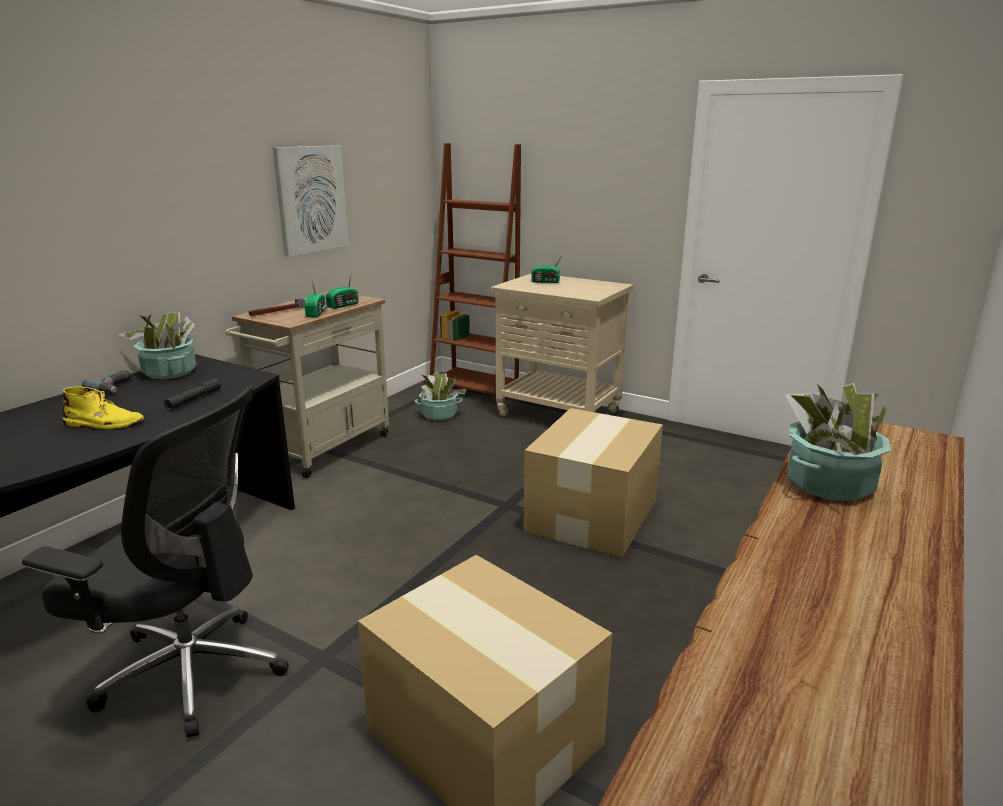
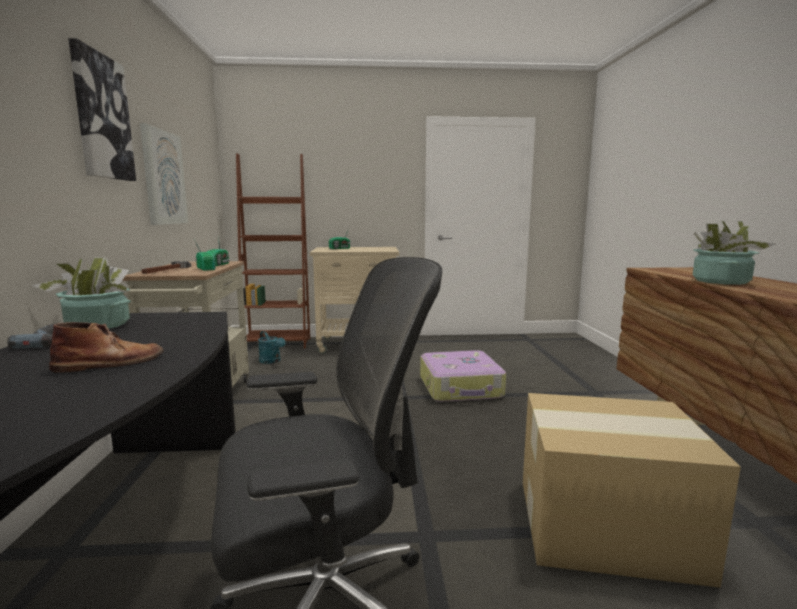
camera: 35 degrees left, 10 degrees down
yellow boot [63,386,144,429] -> brown boot [49,322,164,373]
grey flashlight [164,378,221,410] -> none
potted plant [415,372,466,421] -> turquoise watering can [258,331,286,364]
cardboard box [523,408,663,558] -> suitcase [420,350,506,402]
none -> picture [68,38,136,181]

